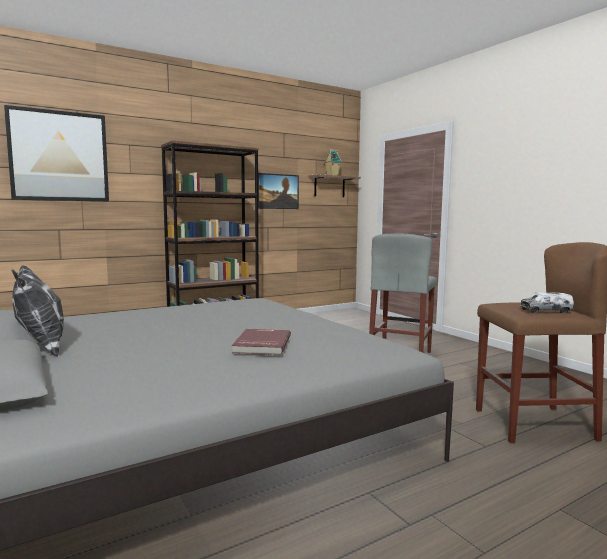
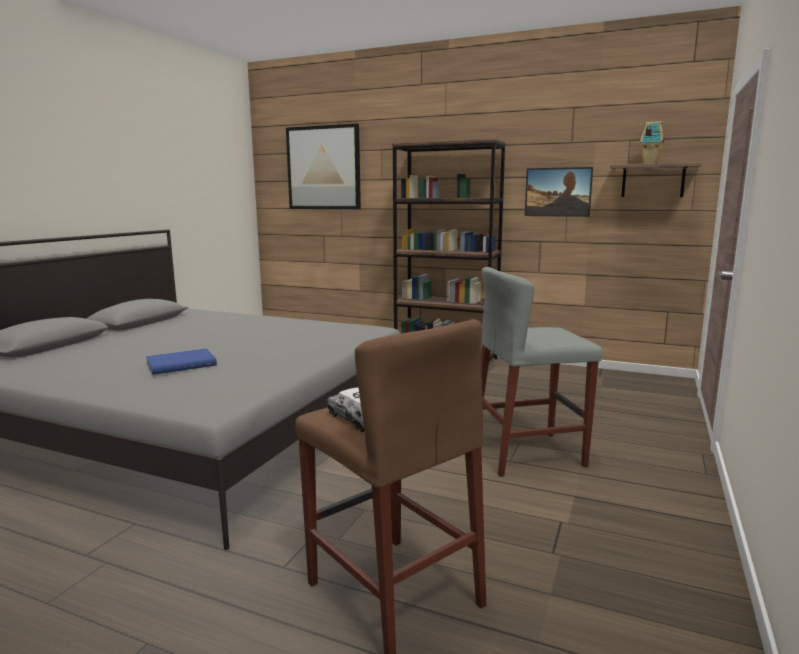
camera: 55 degrees right, 5 degrees up
pillow [11,265,64,357] -> none
red book [232,329,291,355] -> blue book [146,348,217,375]

